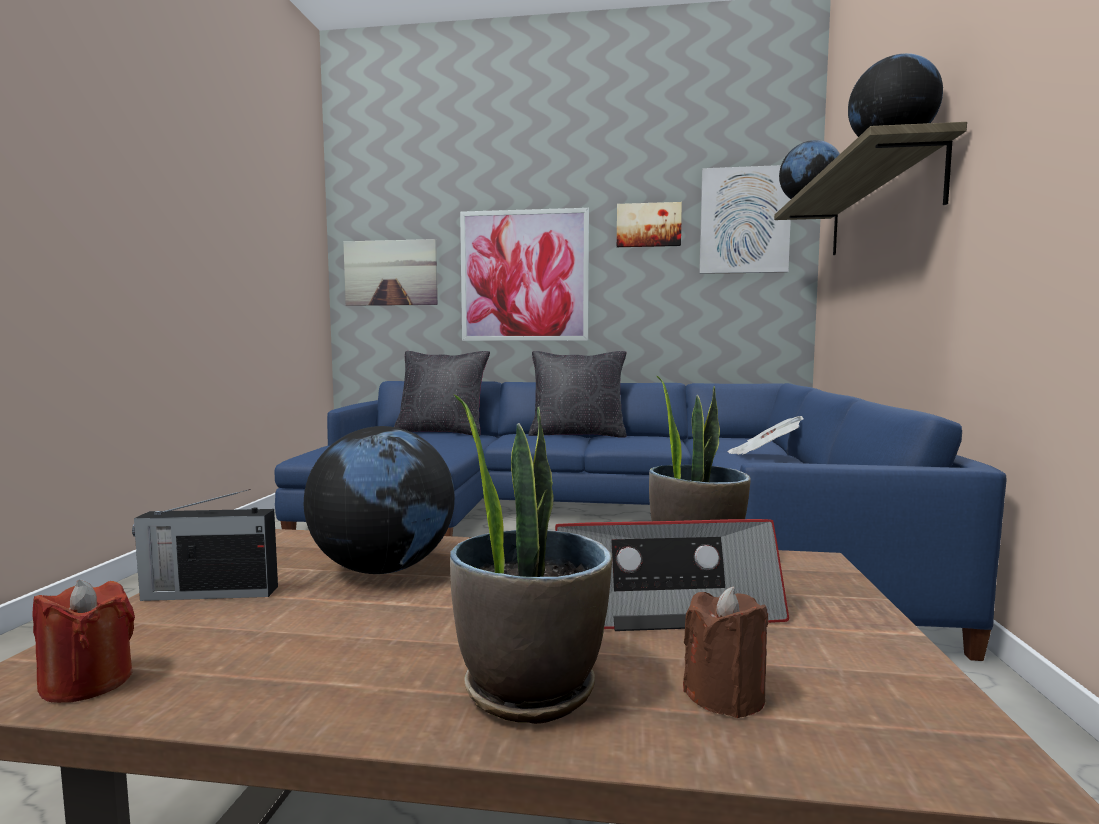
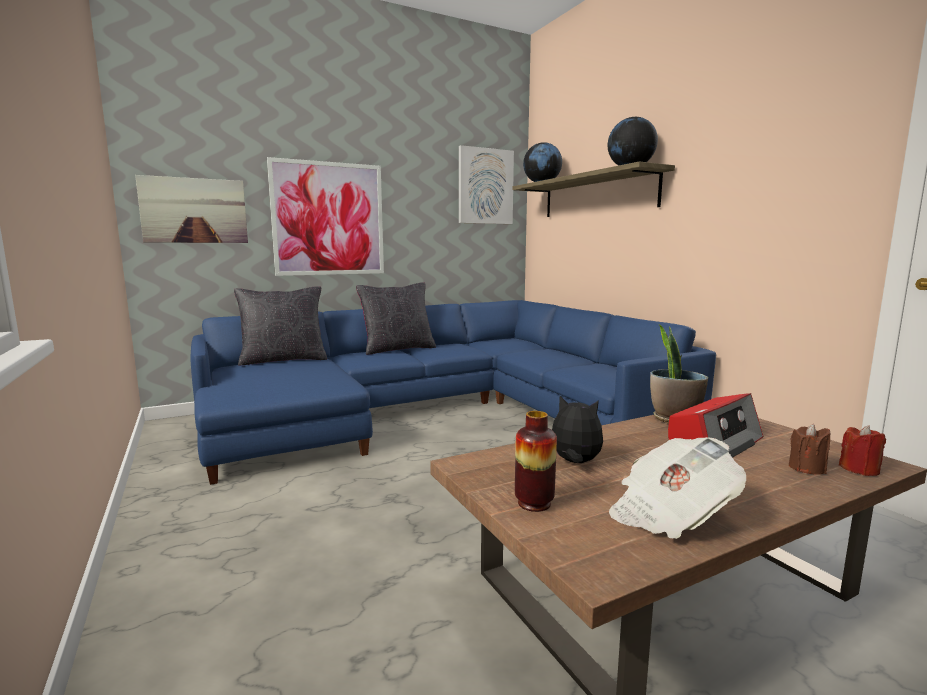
camera: 35 degrees left, 5 degrees up
red candle [32,580,135,703] -> red candle moved to [839,425,886,476]
radio [132,489,278,601] -> vase [515,411,557,512]
globe [304,426,455,574] -> plush toy [552,396,603,463]
potted plant [450,394,612,724] -> none
picture [617,202,682,247] -> none
newspaper [728,416,804,455] -> newspaper moved to [609,437,746,539]

